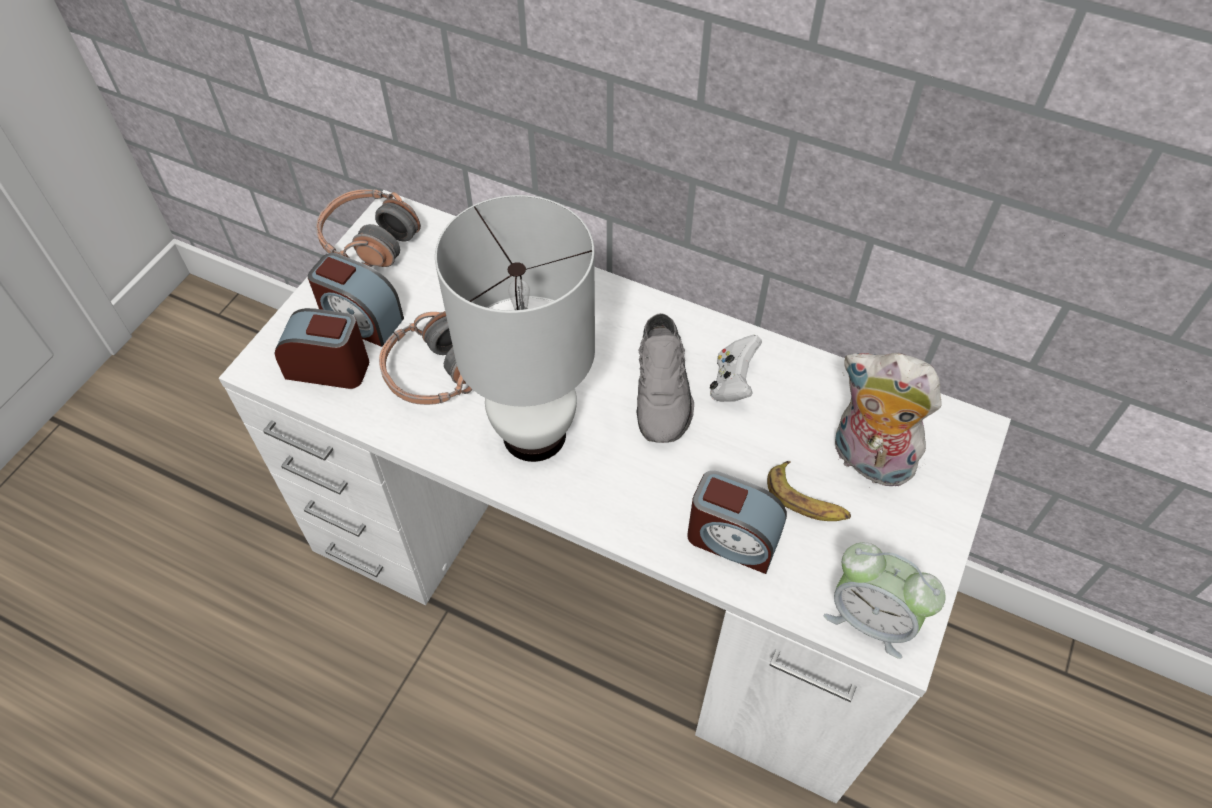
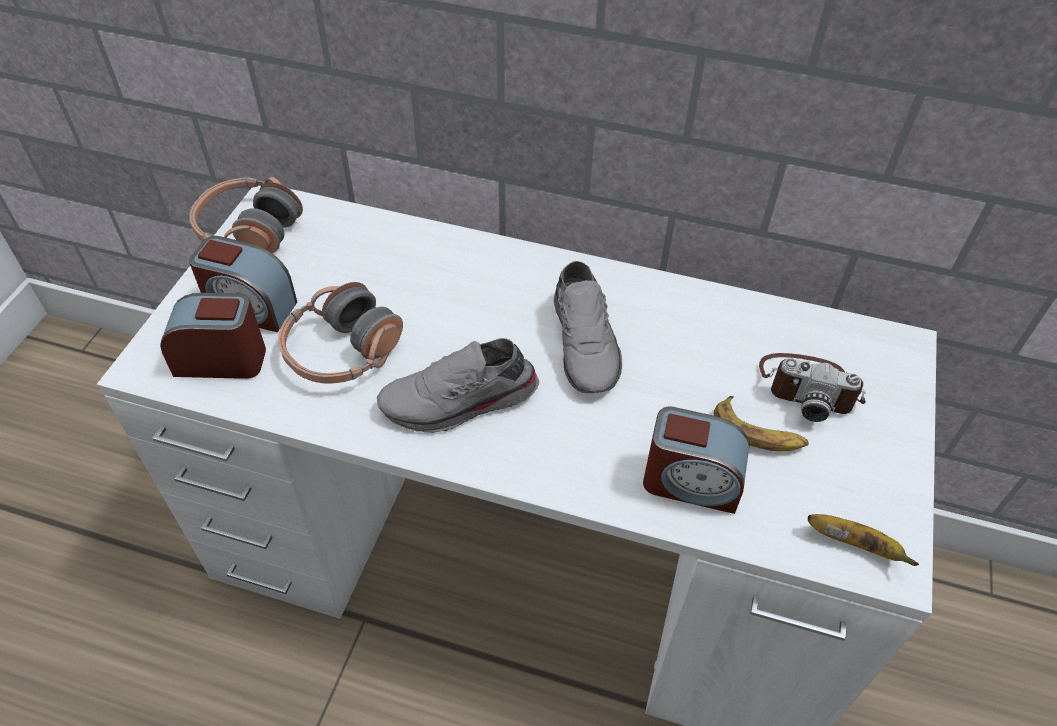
camera: 10 degrees left, 5 degrees down
white table lamp [435,195,595,462] -> grey shoe [377,338,539,433]
white game controller [710,335,762,402] -> none
alarm clock [824,542,946,659] -> banana [808,514,919,566]
plush toy [835,353,942,488] -> camera [759,353,866,422]

